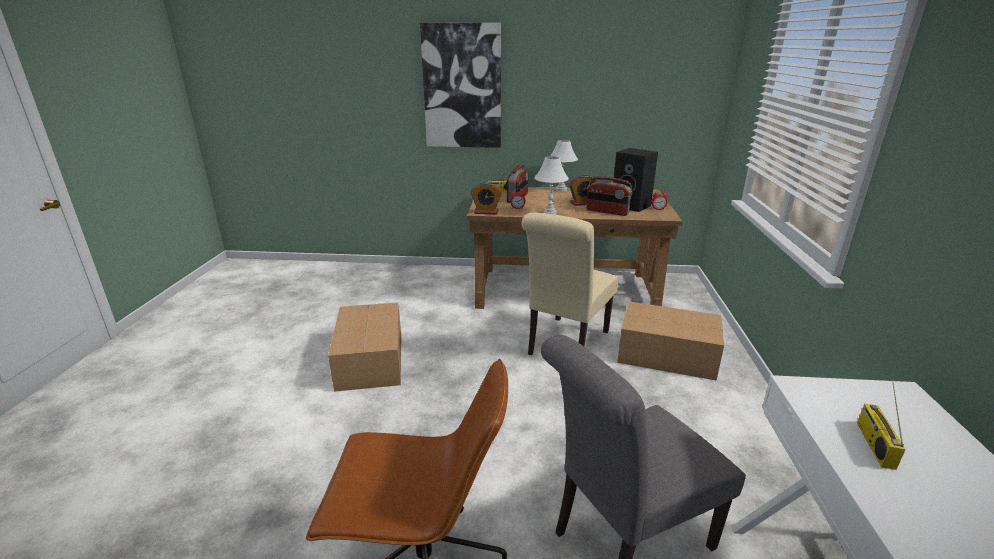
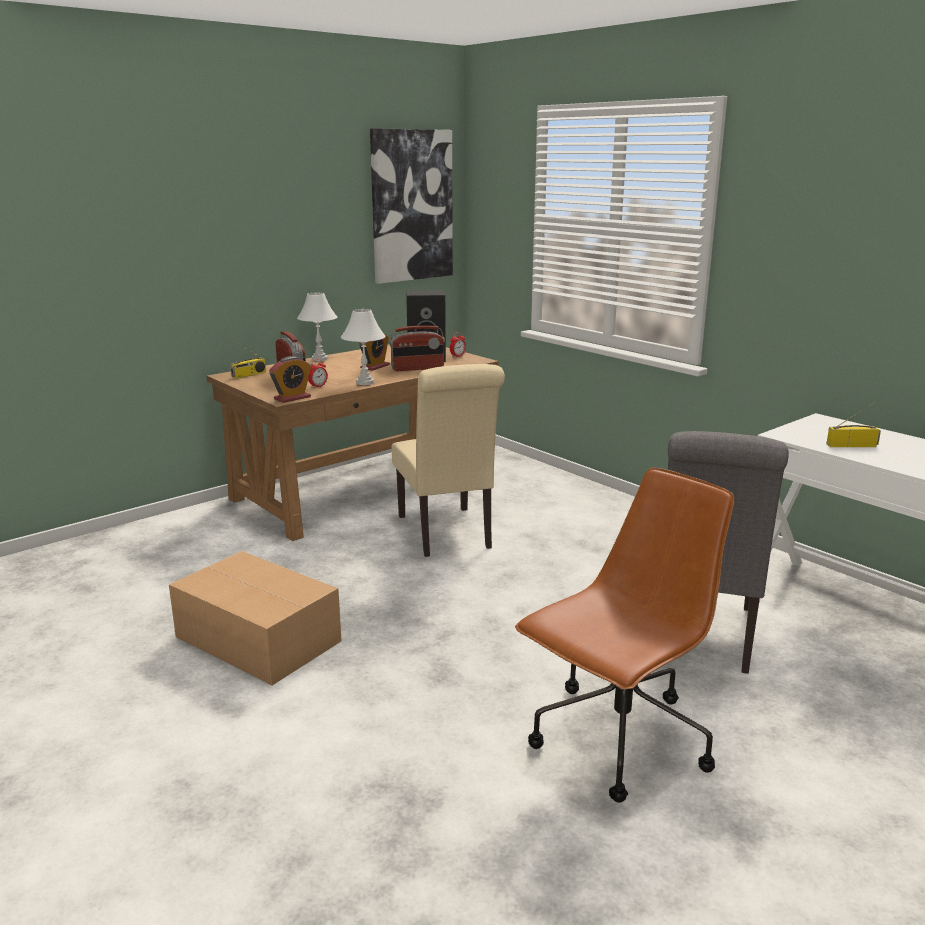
camera: 45 degrees left, 5 degrees down
picture [420,23,501,148] -> picture moved to [370,128,453,284]
cardboard box [617,301,724,381] -> none
radio [857,379,906,470] -> radio turned 120 degrees clockwise [826,401,881,447]

